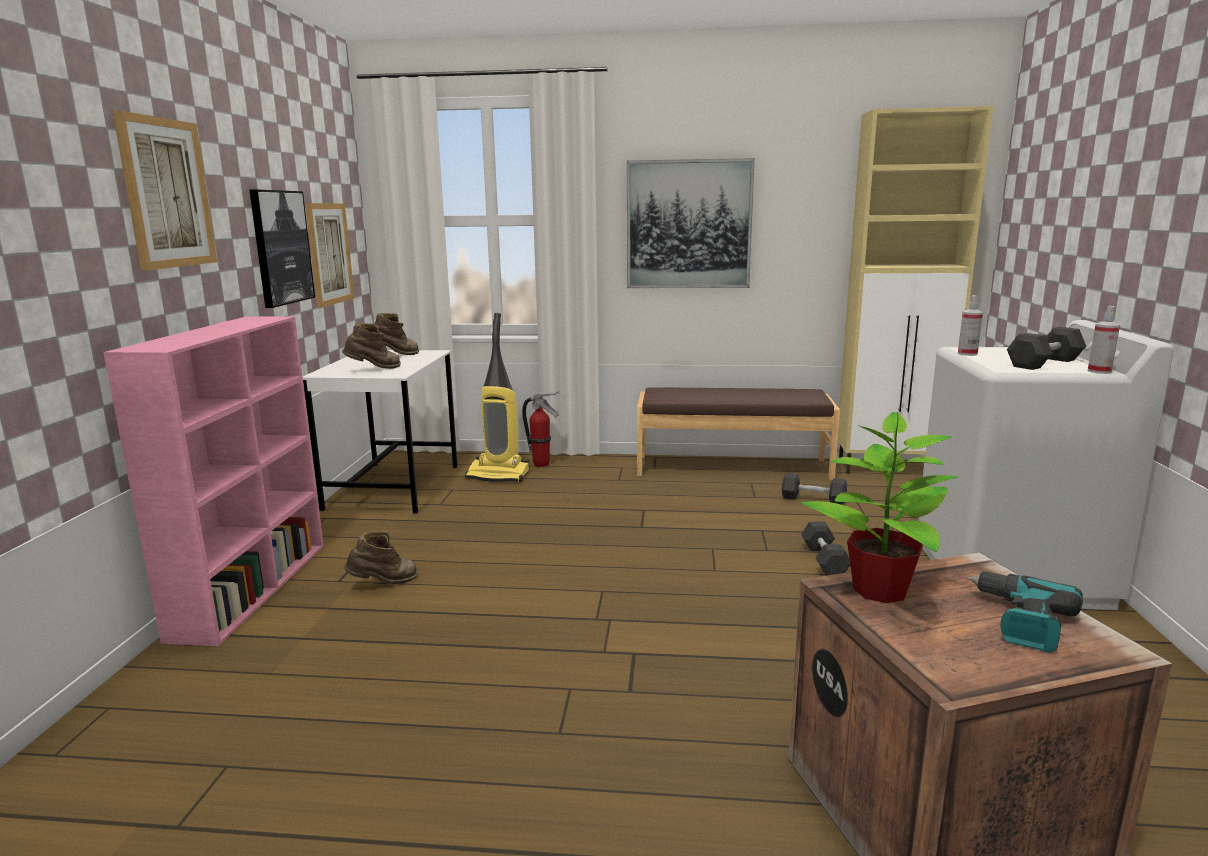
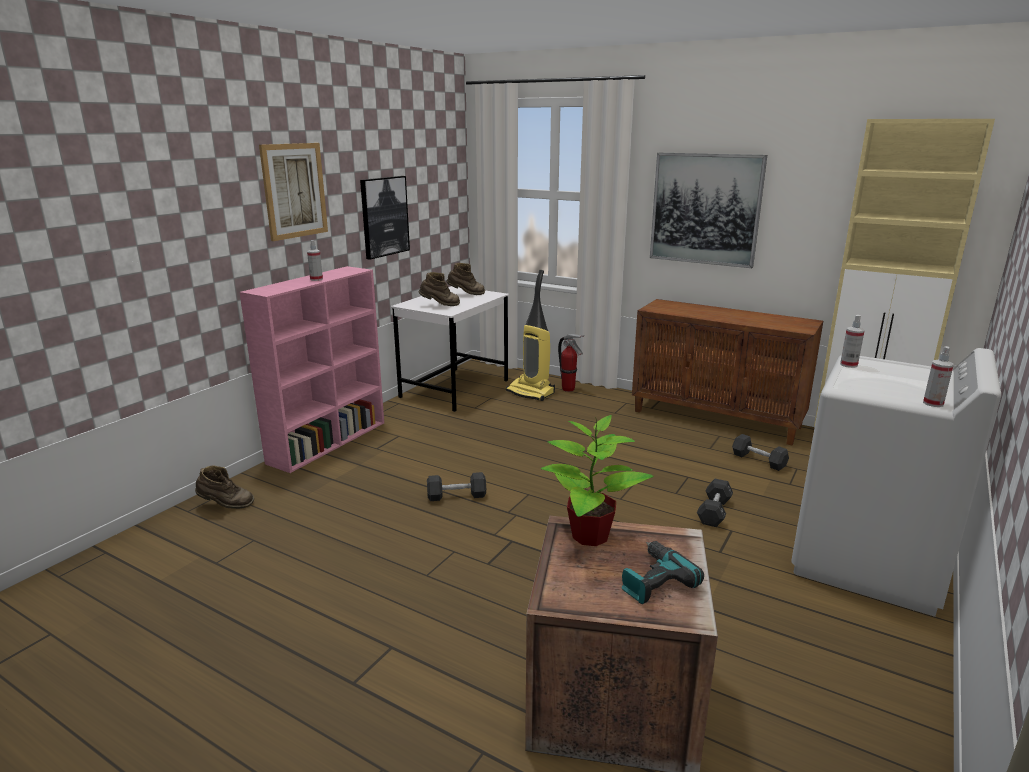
camera: 25 degrees right, 5 degrees up
picture [305,203,354,308] -> none
brown boot [344,531,418,584] -> brown boot moved to [195,465,254,509]
brown bench [637,388,840,480] -> brown cabinet [632,299,823,445]
black dumbbell [1007,327,1086,370] -> black dumbbell moved to [427,472,486,501]
none -> spray bottle [307,240,323,281]

